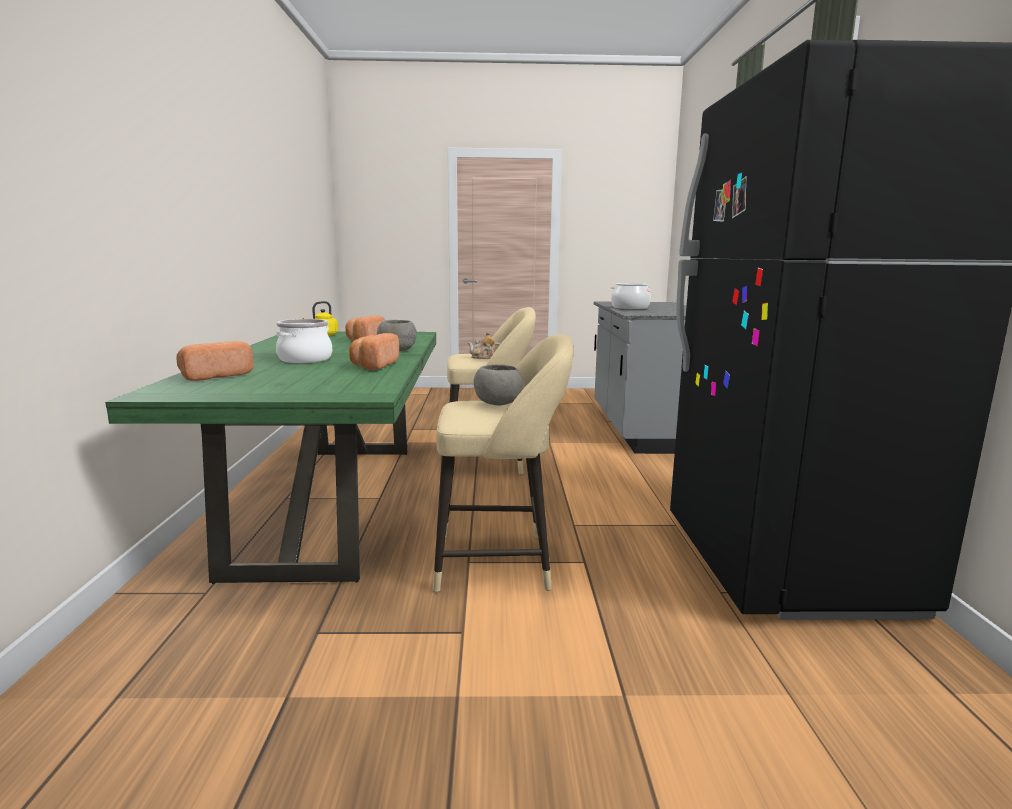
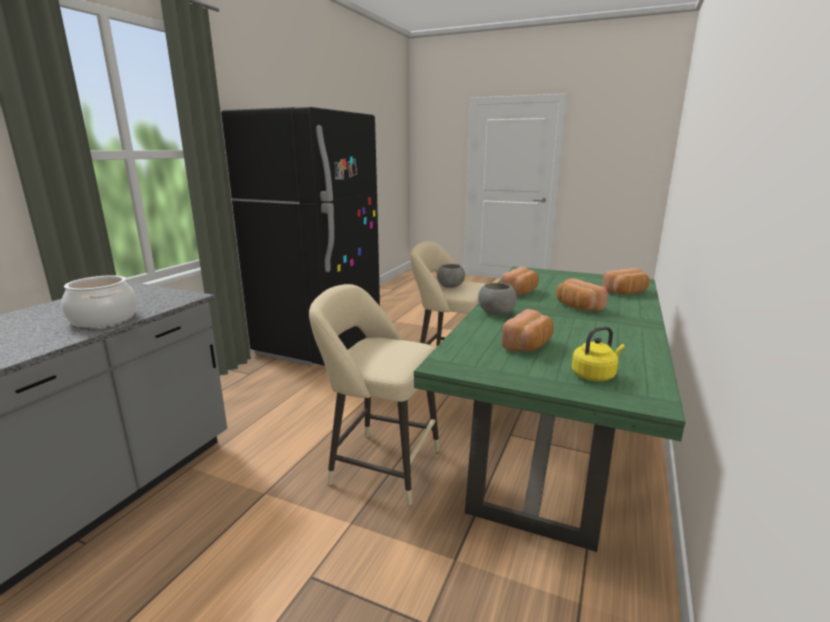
camera: 155 degrees left, 5 degrees up
cooking pot [276,319,332,363] -> bread [556,278,608,311]
teapot [468,331,500,359] -> none

